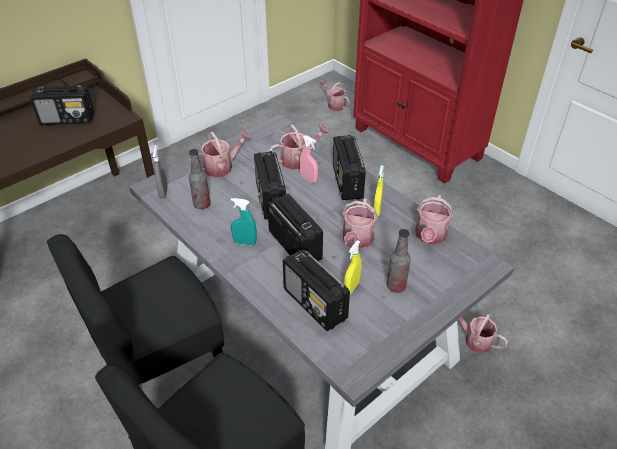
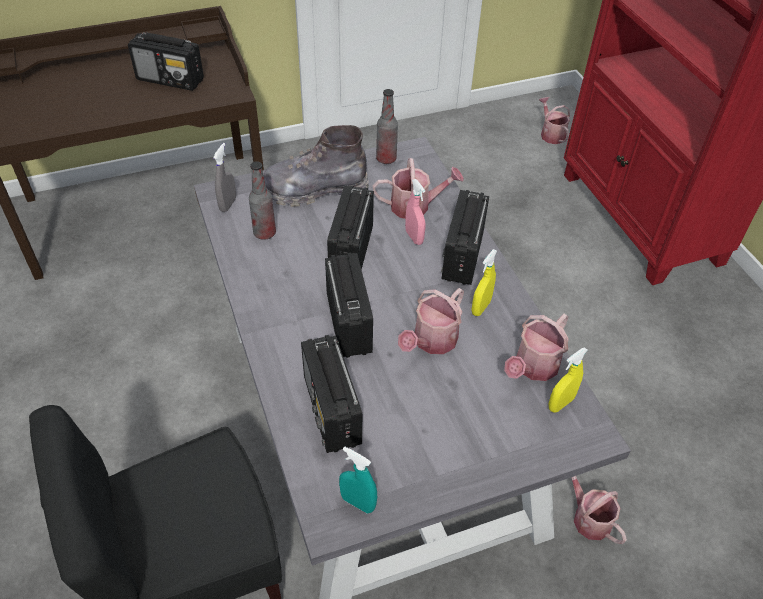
camera: 20 degrees right, 5 degrees up
black chair [47,234,224,385] -> none
watering can [189,130,252,177] -> grey boot [264,125,369,207]
turquoise spray bottle [231,198,257,245] -> turquoise spray bottle moved to [339,447,377,513]
yellow spray bottle [344,240,361,294] -> yellow spray bottle moved to [549,347,588,413]
bottle [387,229,411,293] -> bottle moved to [376,89,398,164]

